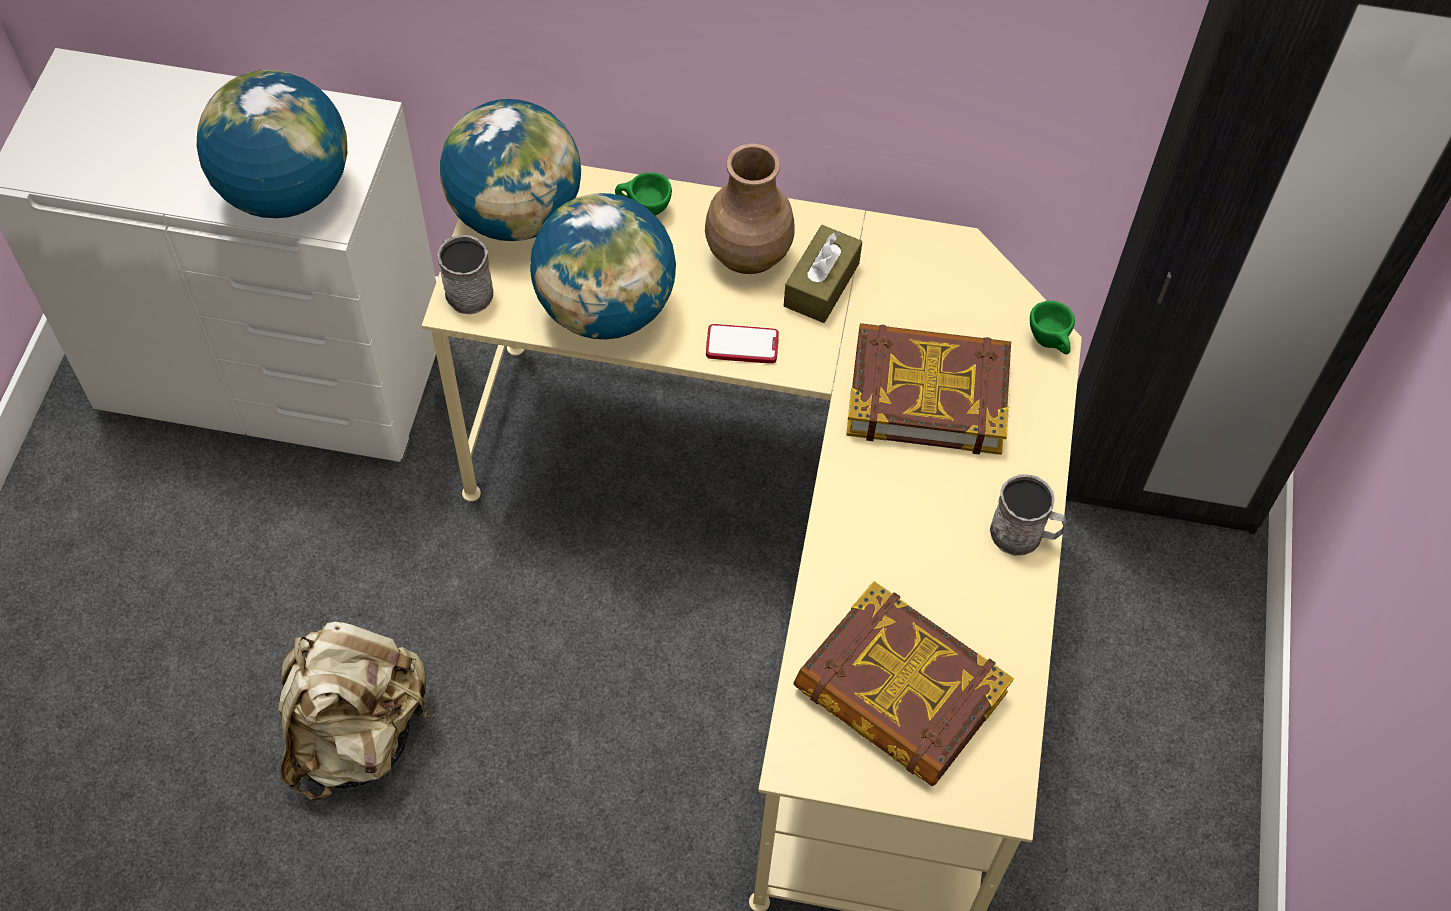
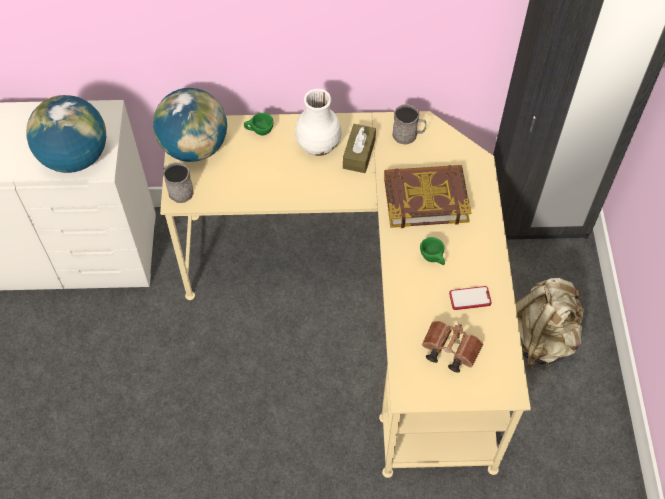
camera: 10 degrees left, 0 degrees up
beige backpack [278,621,431,800] -> beige backpack moved to [515,278,584,371]
globe [530,193,676,339] -> none
brown vase [705,144,795,274] -> white vase [295,89,341,156]
phone [706,324,779,364] -> phone moved to [449,286,492,310]
book [793,581,1014,786] -> brown binoculars [422,321,483,373]
grey mug [990,474,1066,556] -> grey mug moved to [392,104,426,145]
green cup [1030,301,1075,354] -> green cup moved to [420,237,445,265]

